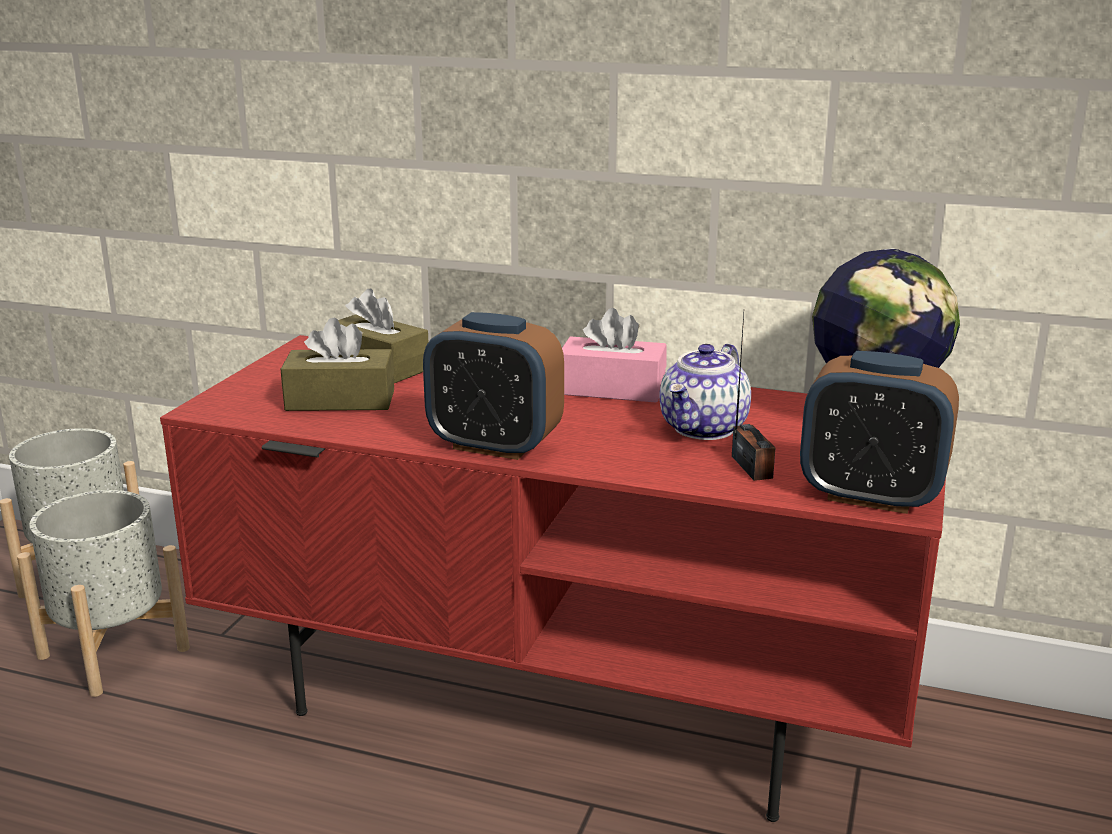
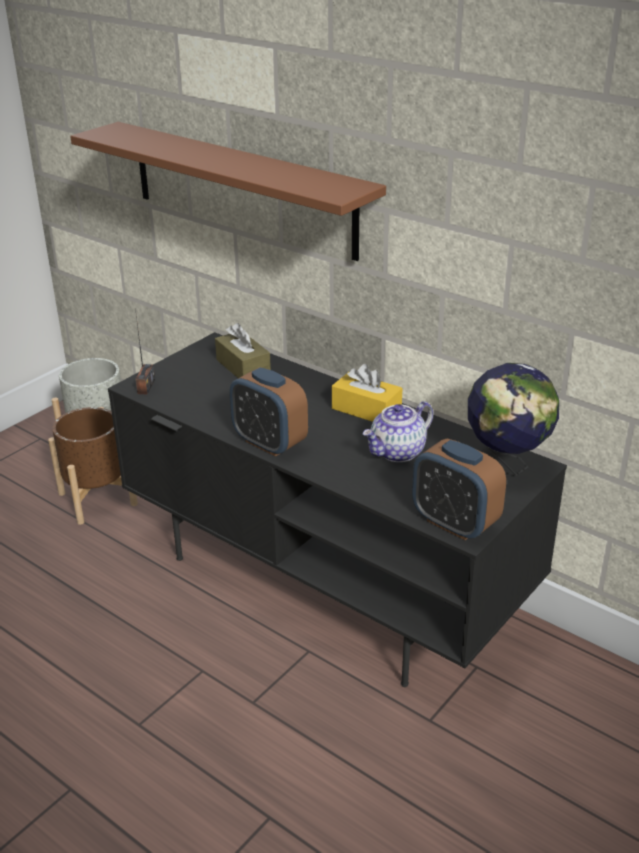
camera: 20 degrees right, 10 degrees up
grey planter [17,490,190,697] -> brown planter [48,407,138,525]
red tv stand [160,335,946,822] -> black tv stand [108,332,567,687]
brown tissue box [281,318,394,411] -> none
pink tissue box [562,308,666,403] -> yellow tissue box [332,364,403,422]
radio [732,314,775,481] -> radio moved to [135,308,155,395]
none -> brown shelf [70,122,386,261]

